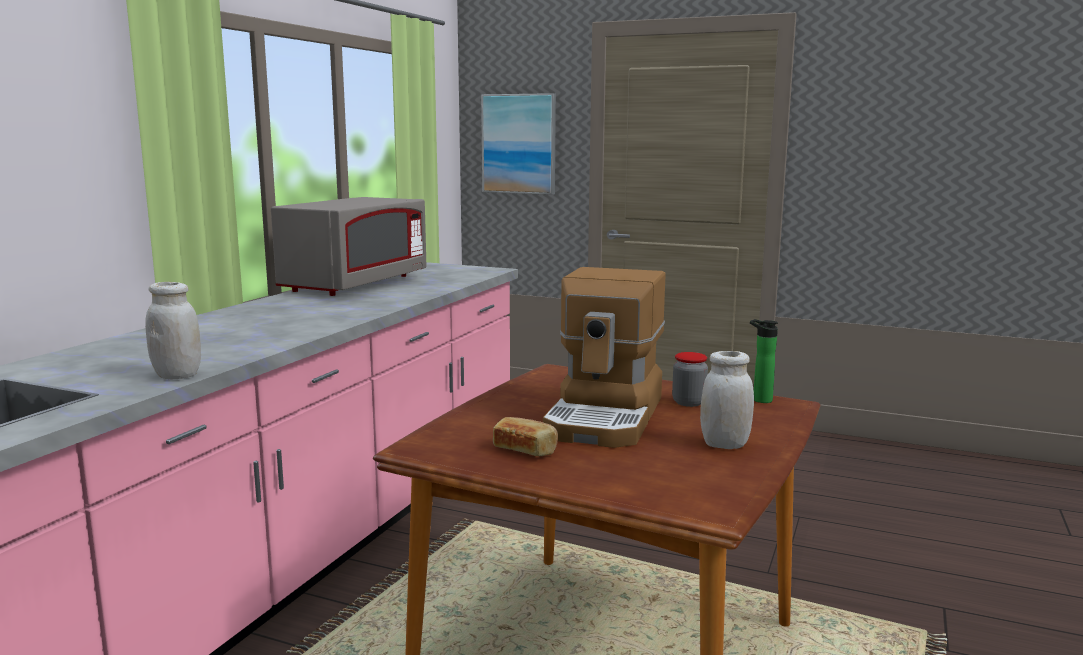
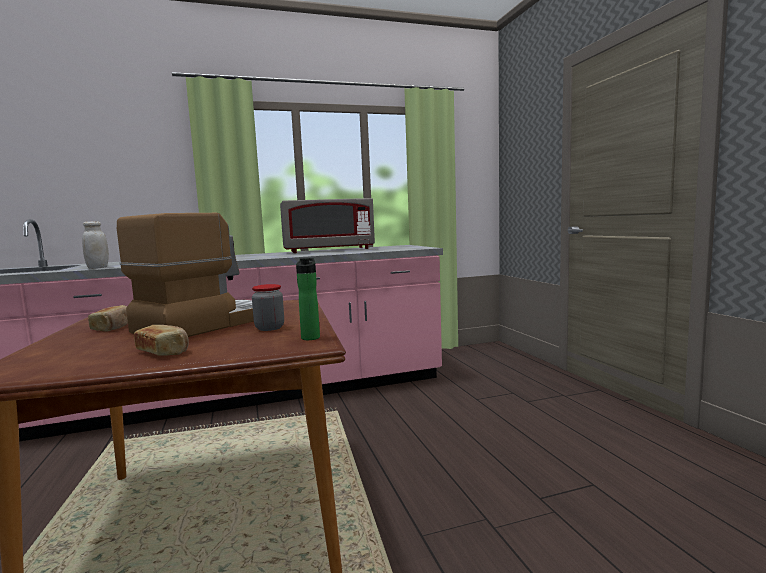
camera: 50 degrees right, 5 degrees down
picture [481,93,556,195] -> none
coffee machine [543,267,666,448] -> coffee machine turned 150 degrees clockwise [117,213,254,337]
white jar [700,351,754,449] -> bread [134,325,189,356]

